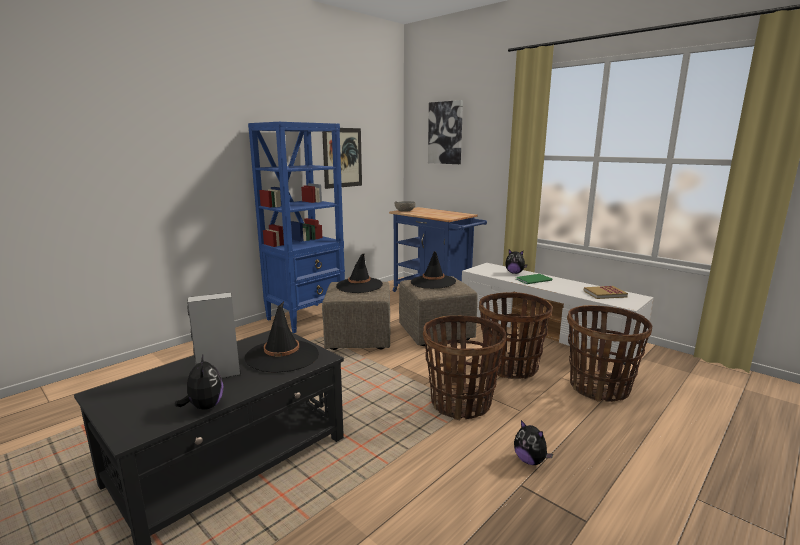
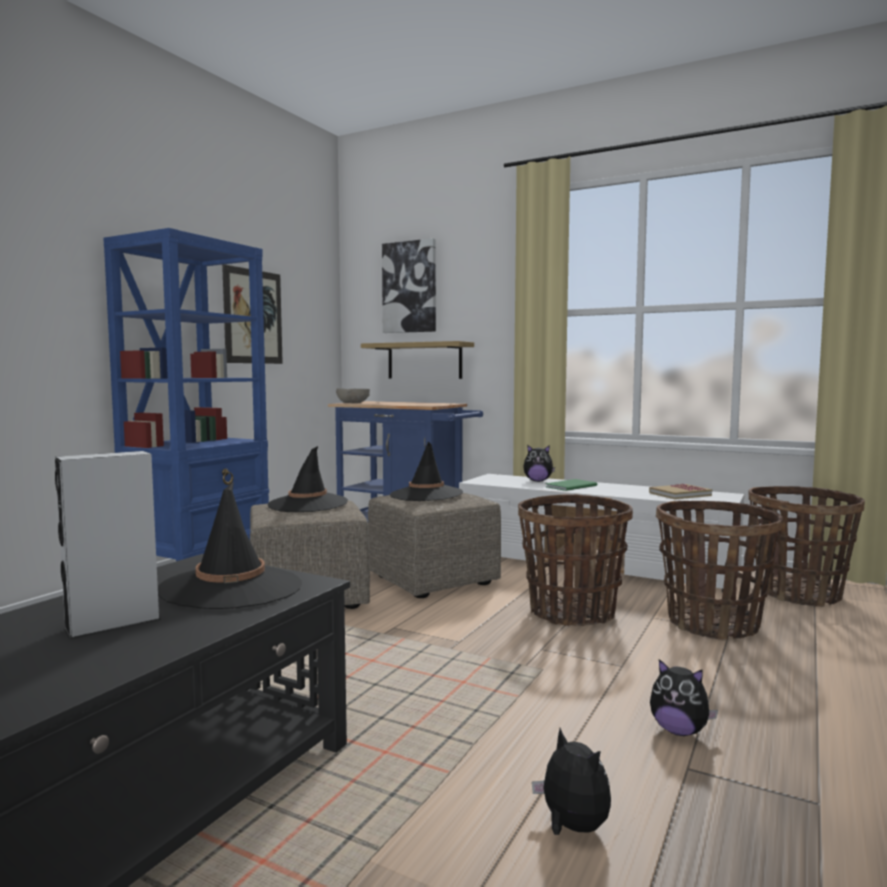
camera: 15 degrees left, 10 degrees down
plush toy [175,355,223,410] -> plush toy moved to [532,728,611,835]
basket [423,316,506,420] -> basket moved to [749,486,865,607]
none -> shelf [361,341,474,379]

